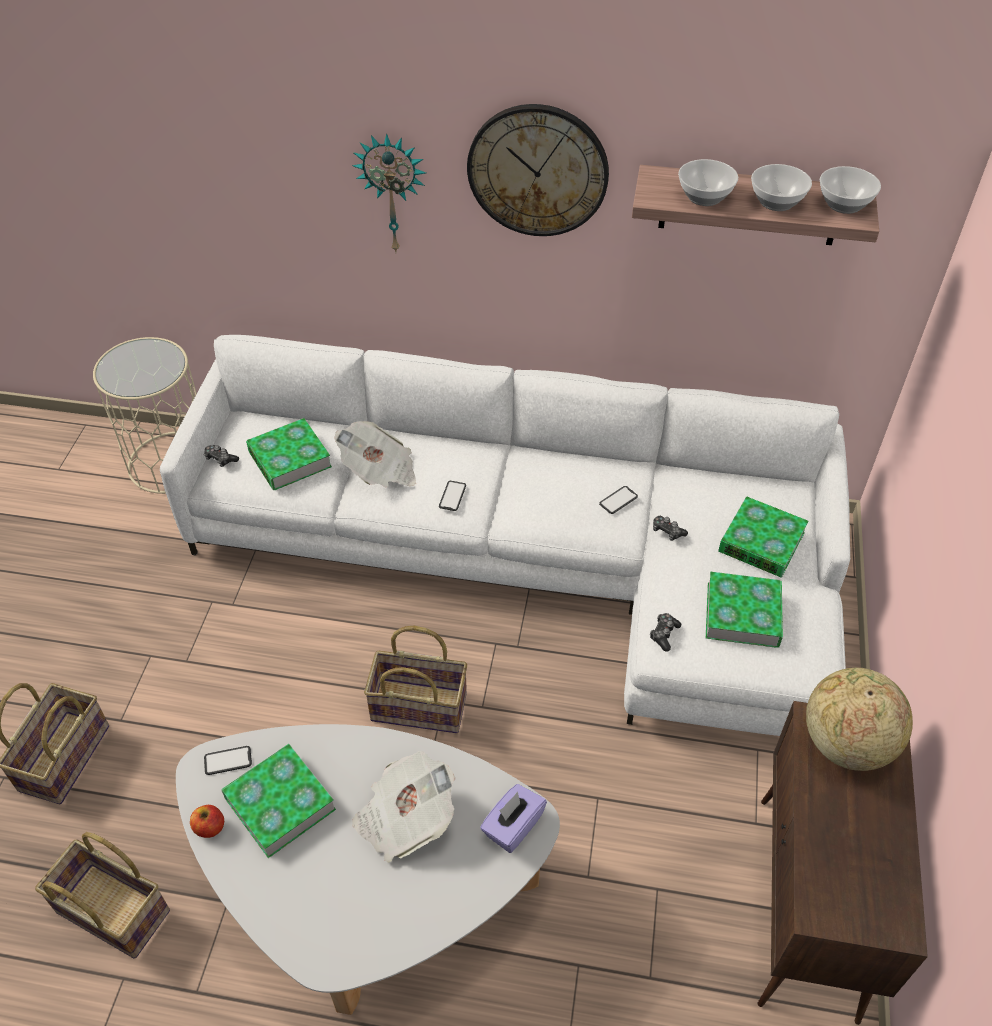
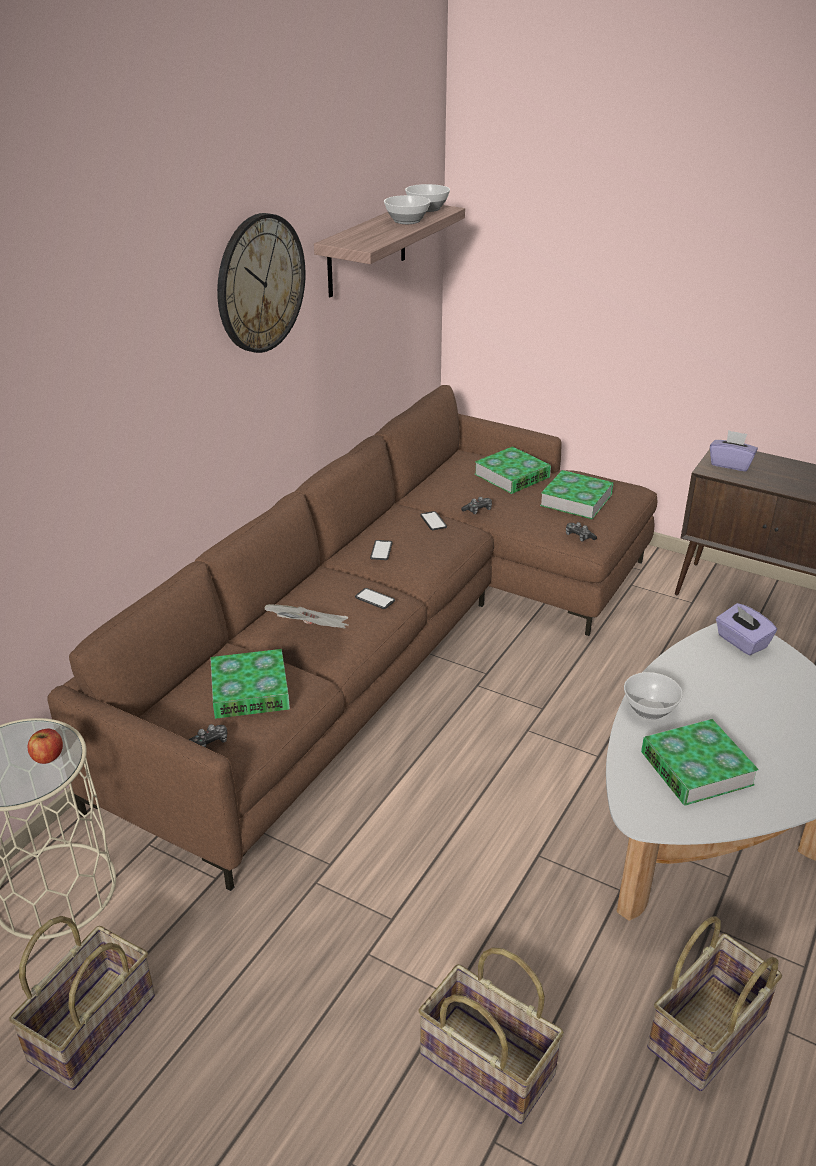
camera: 70 degrees left, 15 degrees down
white sofa [160,335,850,736] -> brown sofa [47,385,658,891]
apple [190,805,224,838] -> apple moved to [28,729,63,764]
phone [204,746,252,775] -> phone moved to [370,540,392,560]
wall clock [352,133,426,252] -> none
newspaper [352,751,455,863] -> none
basket [364,626,467,733] -> basket moved to [9,916,155,1090]
bowl [678,159,738,206] -> bowl moved to [624,672,683,719]
globe [806,668,913,771] -> purple tissue box [710,430,758,472]

